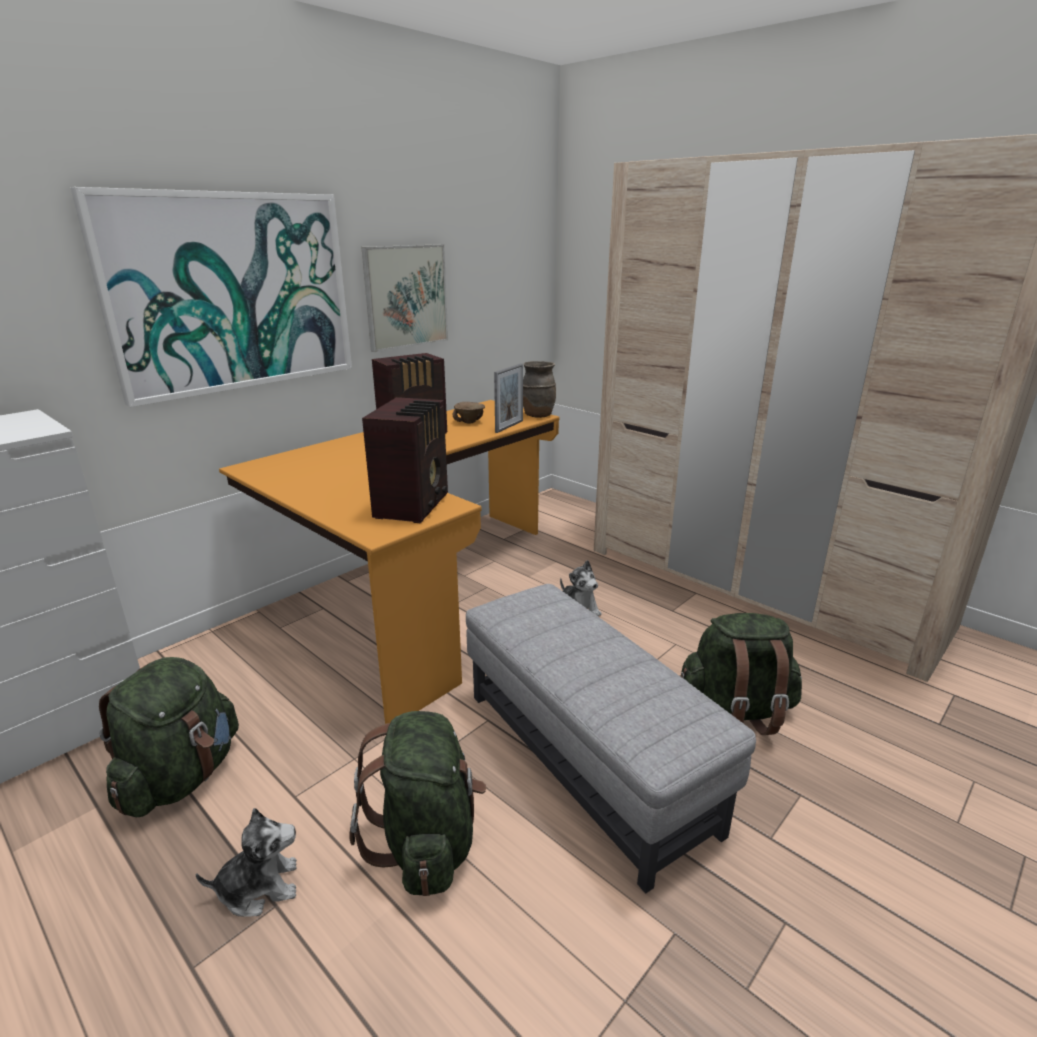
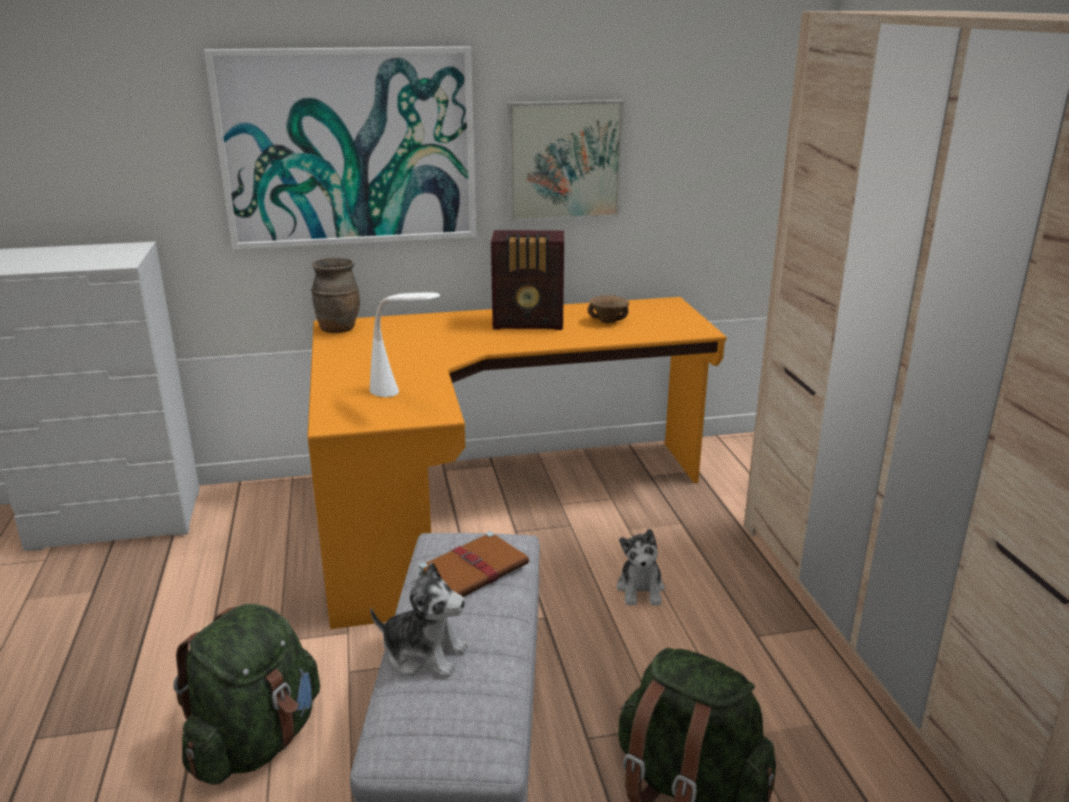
camera: 35 degrees right, 0 degrees up
green backpack [99,657,239,817] -> none
plush toy [196,808,297,917] -> plush toy moved to [370,562,468,677]
radio [362,397,448,524] -> white table lamp [370,293,440,397]
picture frame [494,363,523,433] -> none
brown vase [523,361,556,418] -> brown vase moved to [311,258,360,333]
none -> brown book [418,531,529,597]

